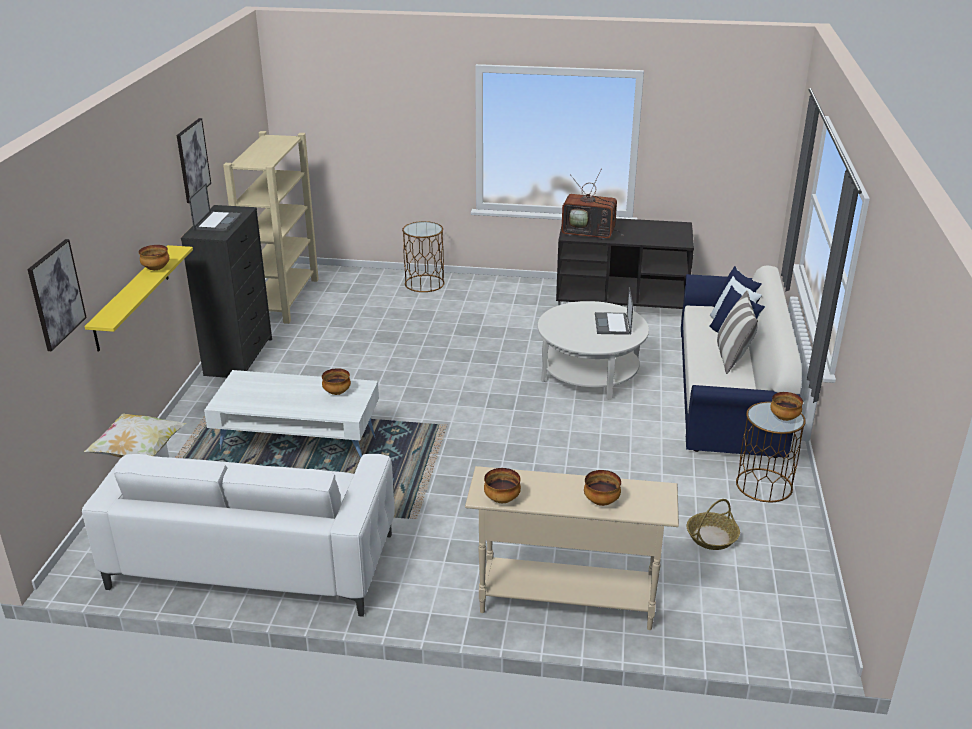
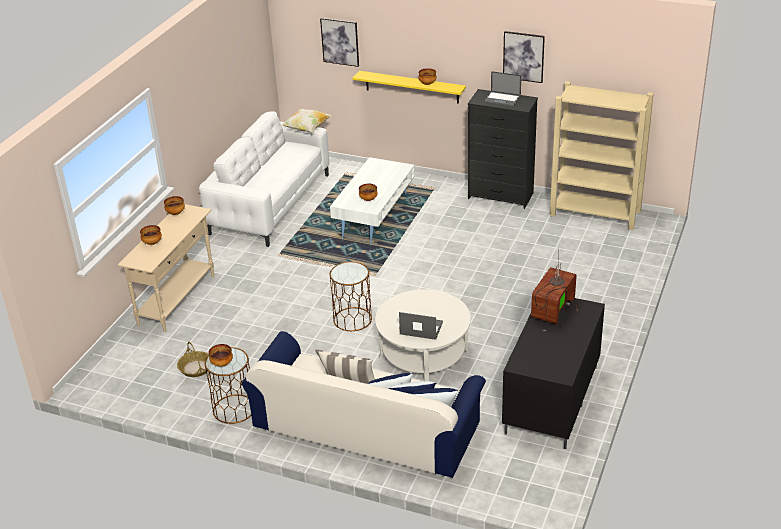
camera: 105 degrees right, 5 degrees up
brown side table [402,221,444,292] -> brown side table moved to [330,262,372,331]

